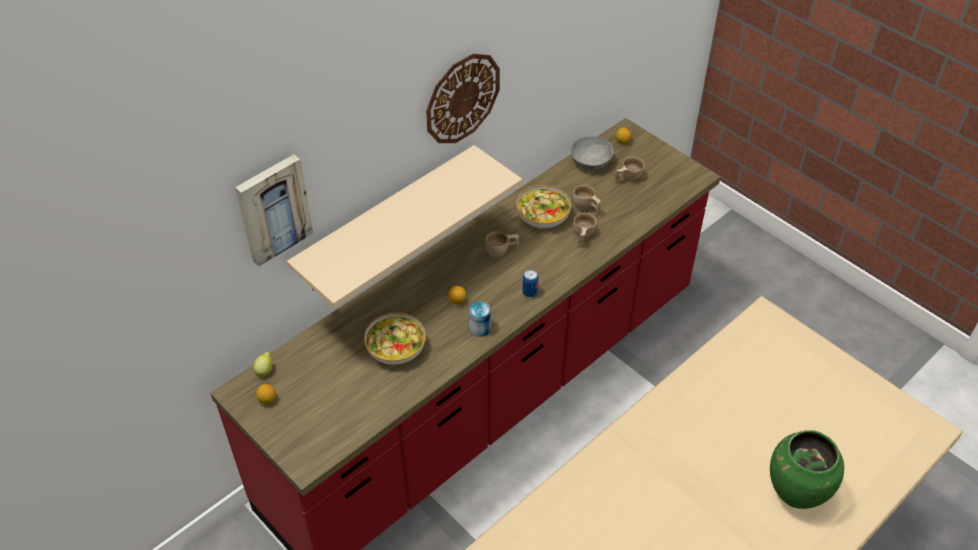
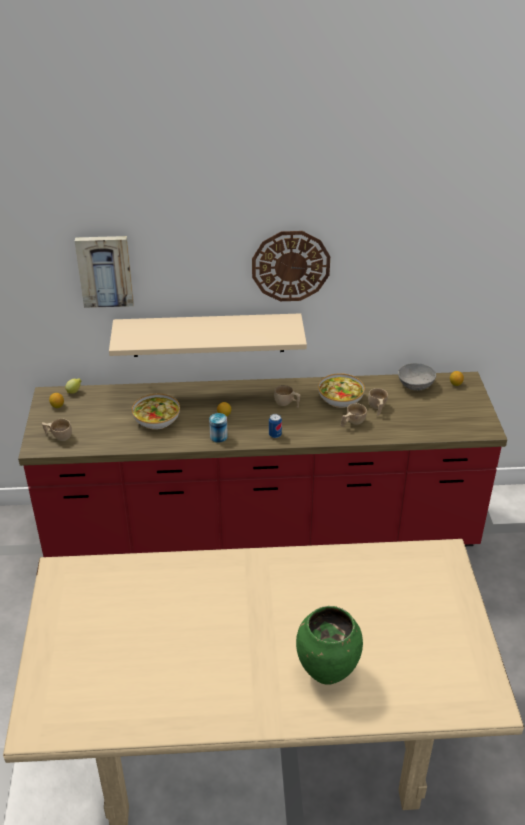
camera: 40 degrees right, 10 degrees down
beige cup [614,157,645,182] -> beige cup moved to [42,419,72,441]

